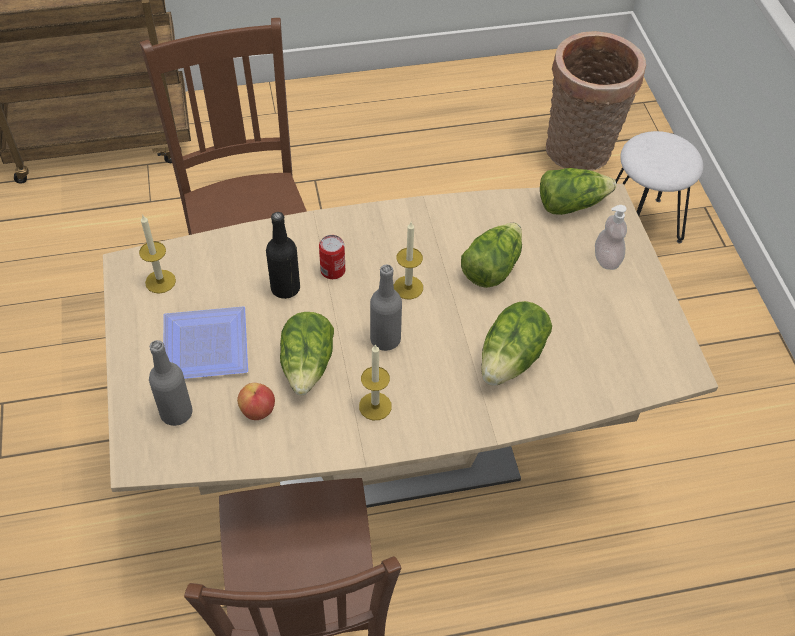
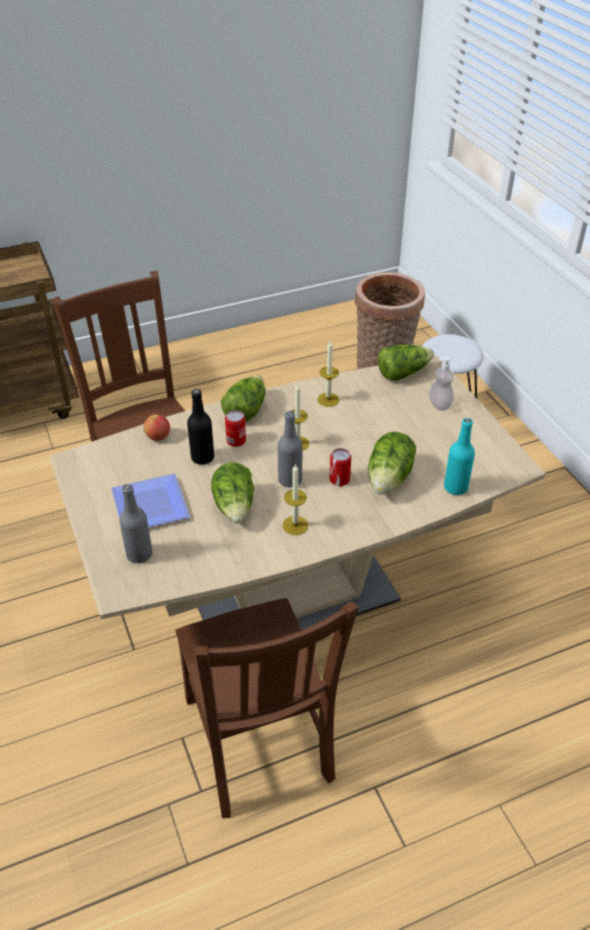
camera: 10 degrees left, 10 degrees down
candle [139,215,176,294] -> candle moved to [317,341,339,407]
apple [237,383,275,420] -> apple moved to [144,414,170,441]
lettuce [461,223,522,288] -> lettuce moved to [221,375,265,422]
none -> can [330,448,351,486]
none -> turquoise bottle [444,418,475,495]

